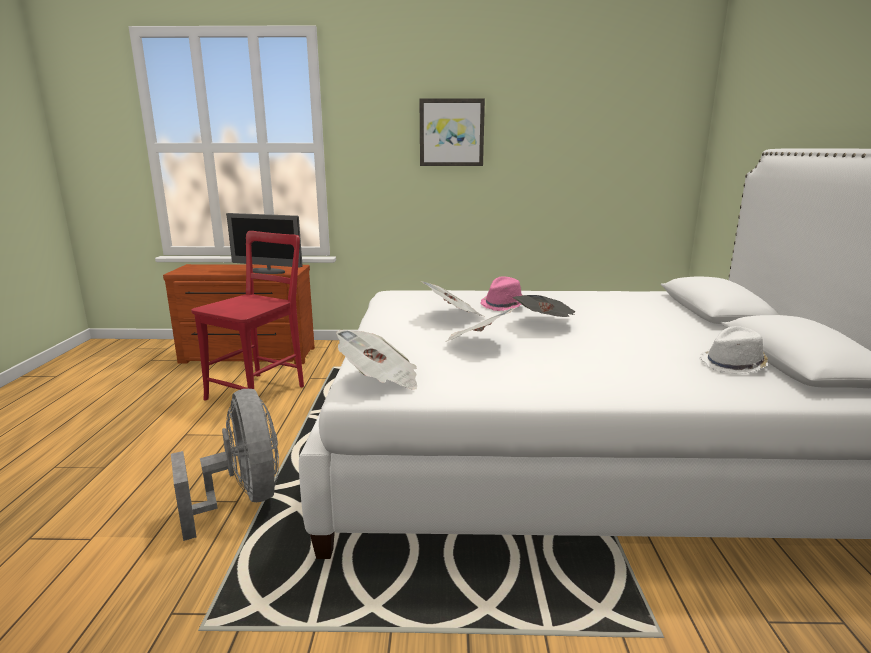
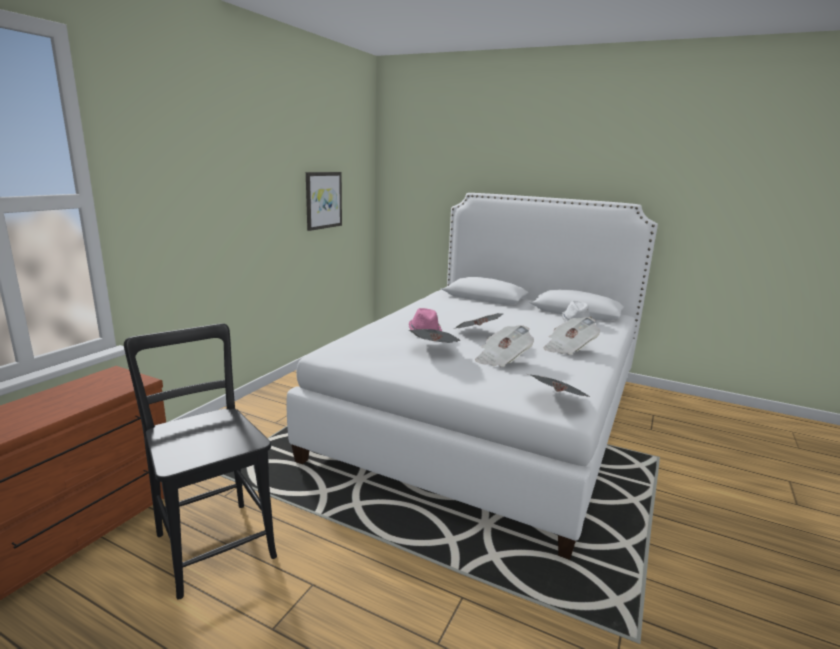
camera: 65 degrees left, 0 degrees up
grey fan [171,389,279,541] -> none
red chair [191,231,304,400] -> black chair [124,323,277,600]
monitor [226,213,303,274] -> none
picture [420,98,485,166] -> picture moved to [306,172,342,231]
none -> newspaper [544,317,600,355]

